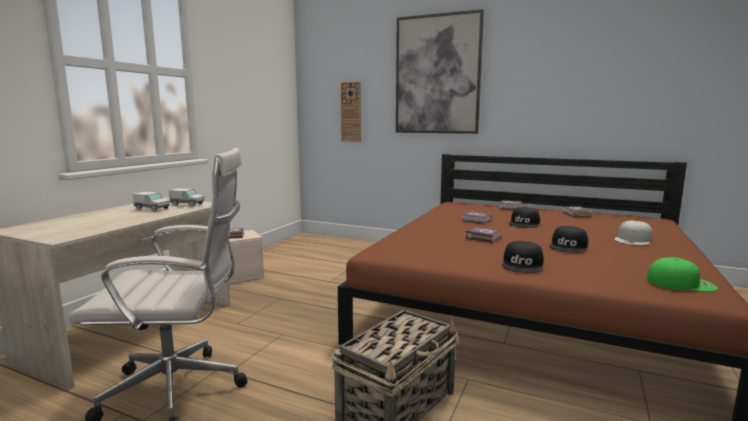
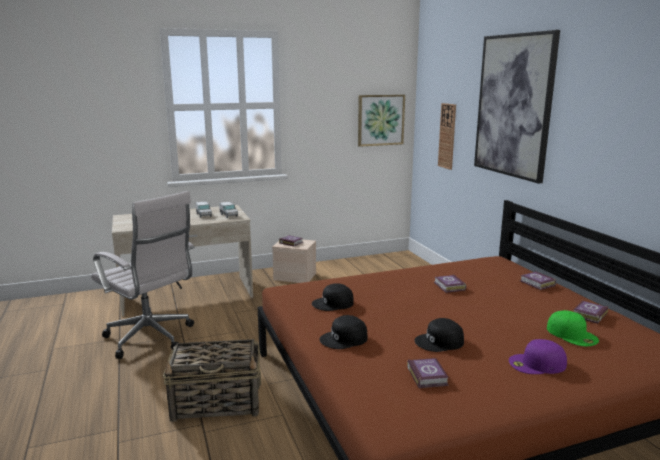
camera: 45 degrees right, 5 degrees up
book [465,227,501,243] -> book moved to [407,358,449,388]
black cap [509,207,540,228] -> black cap moved to [312,283,354,311]
white cap [615,221,652,246] -> purple cap [509,339,567,374]
green cap [647,257,718,292] -> green cap moved to [547,310,599,346]
none -> picture [358,94,405,147]

